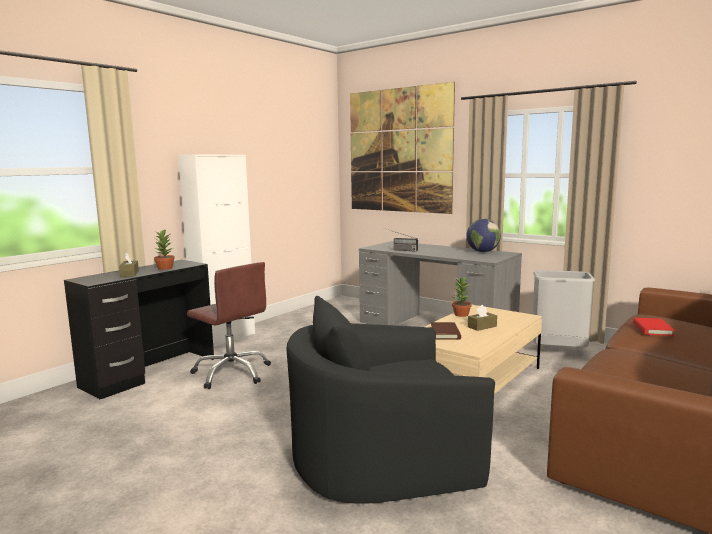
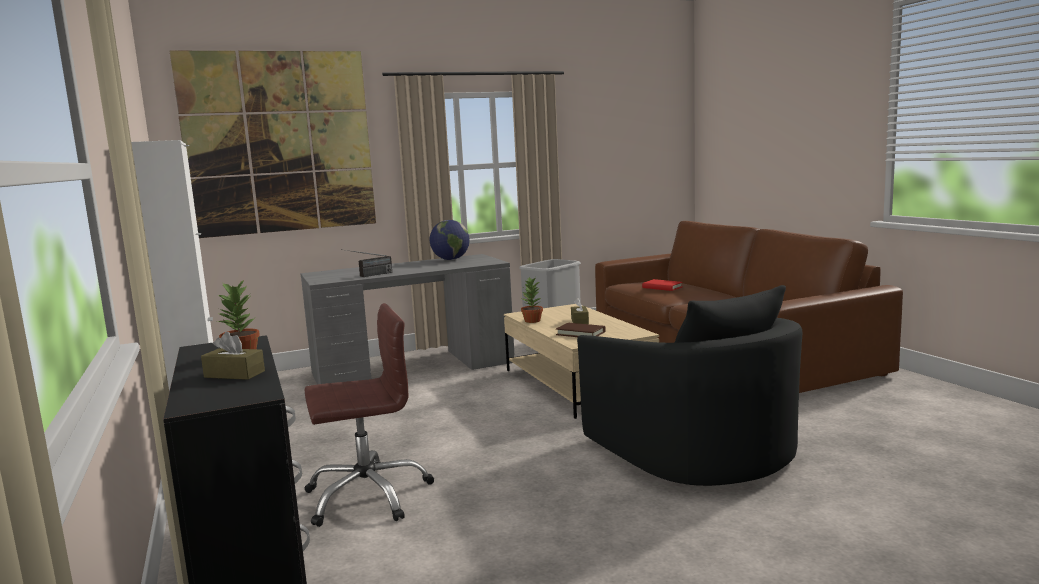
camera: 60 degrees left, 0 degrees up
black armchair [286,296,495,504] -> black armchair turned 45 degrees counterclockwise [577,285,802,486]

